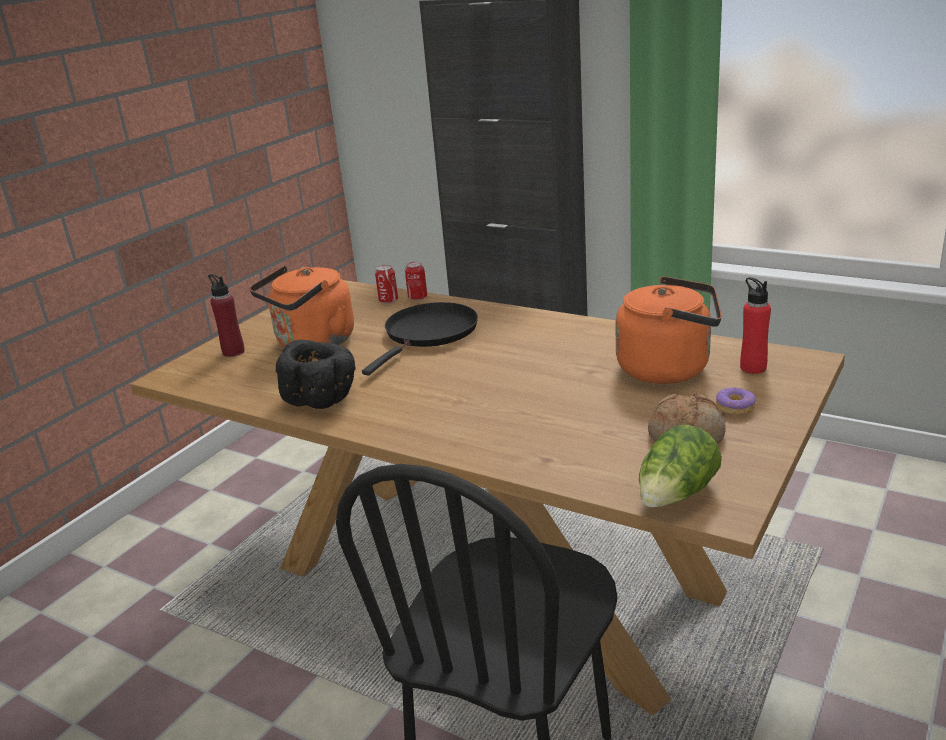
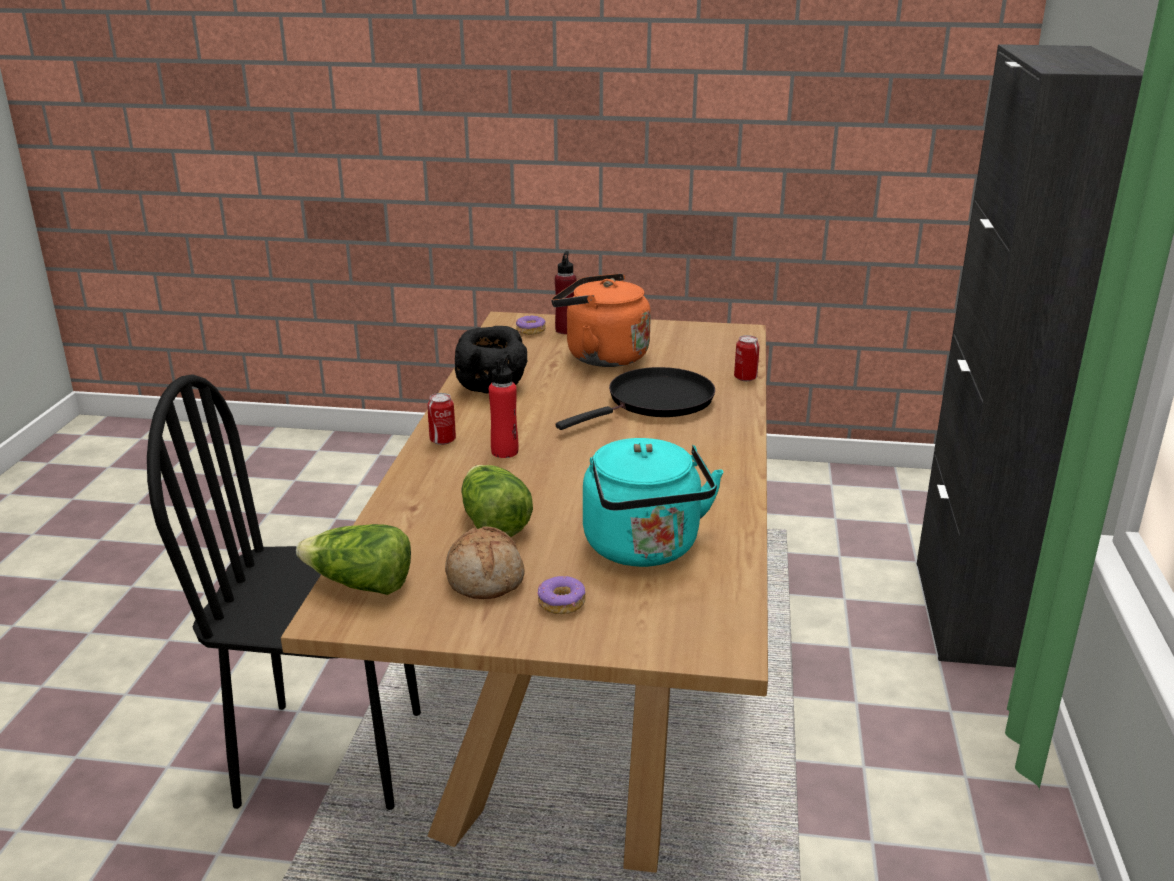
camera: 65 degrees right, 0 degrees up
black frying pan [362,302,478,376] -> black frying pan turned 45 degrees counterclockwise [556,367,715,430]
can [375,265,398,304] -> can moved to [427,393,456,445]
orange kettle [615,276,722,384] -> turquoise kettle [583,438,724,567]
red bottle [740,277,771,374] -> red bottle moved to [489,354,518,458]
none -> lettuce [461,465,533,537]
none -> donut [516,315,546,335]

